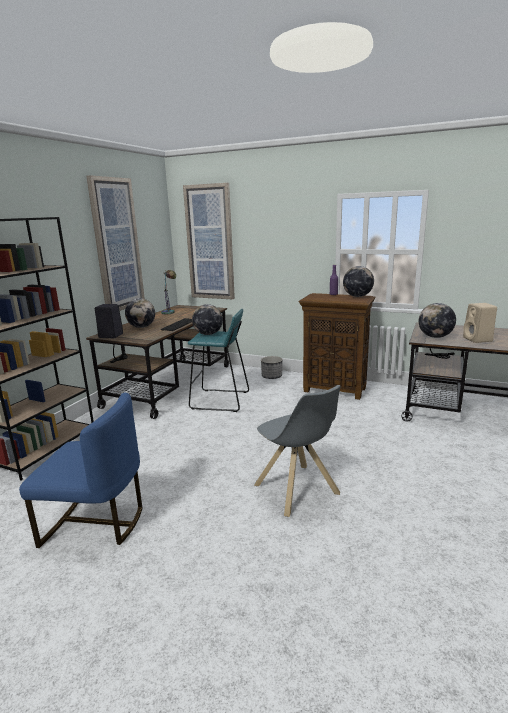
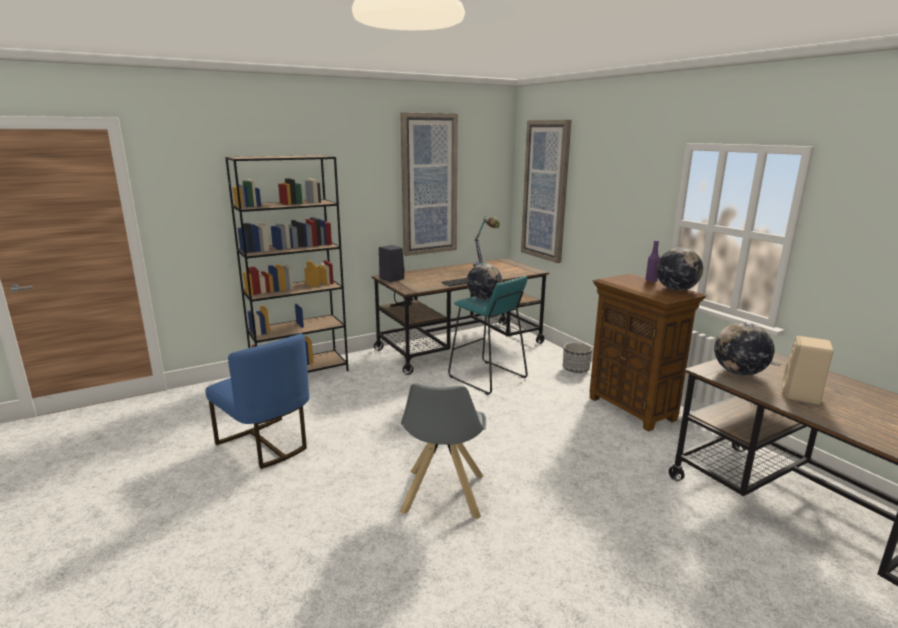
camera: 35 degrees right, 0 degrees up
globe [125,298,155,328] -> none

